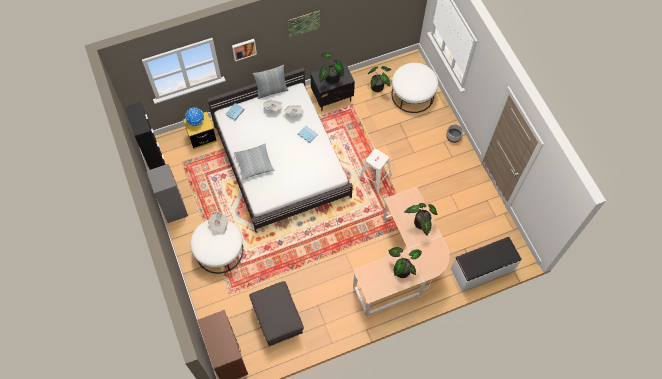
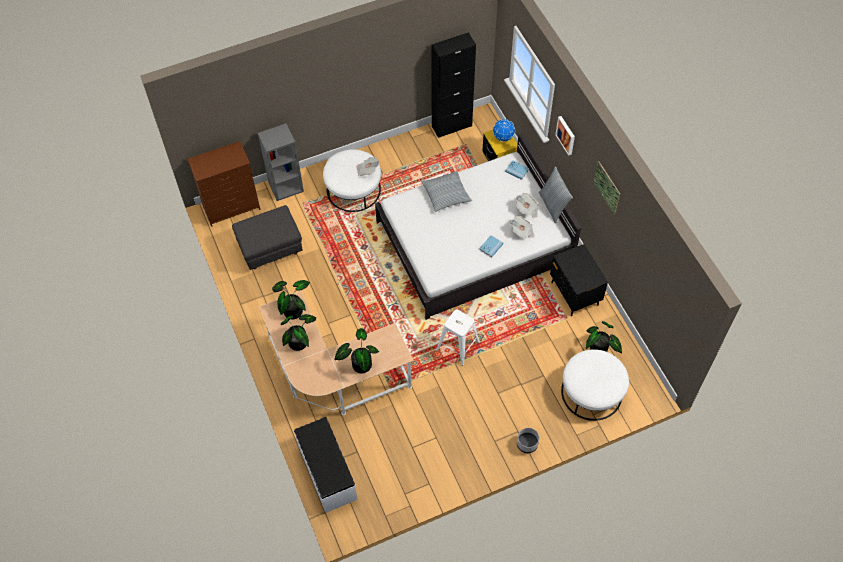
camera: 90 degrees right, 5 degrees down
grey bookcase [147,164,188,223] -> grey bookcase moved to [258,123,304,201]
potted plant [319,53,344,84] -> potted plant moved to [272,280,310,319]

